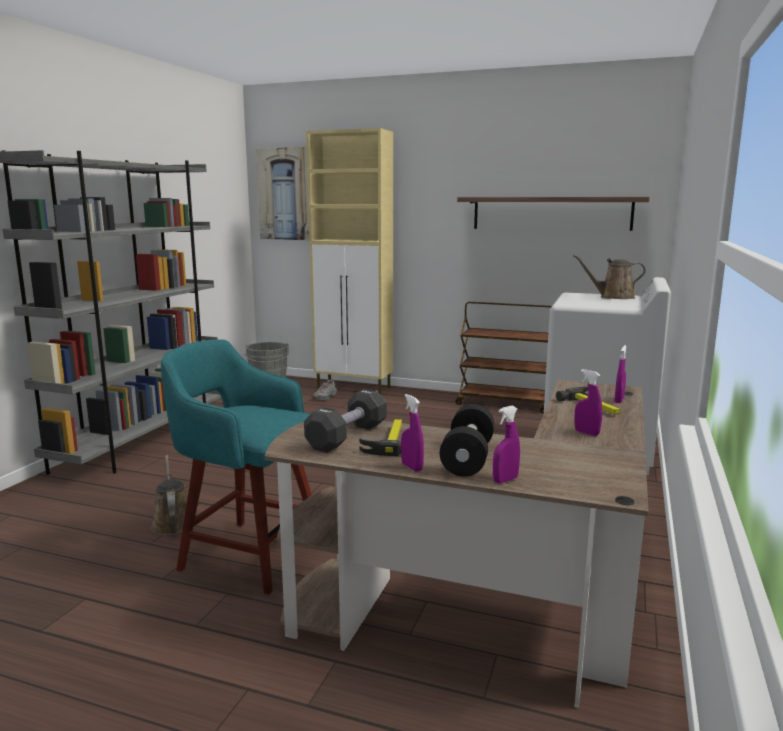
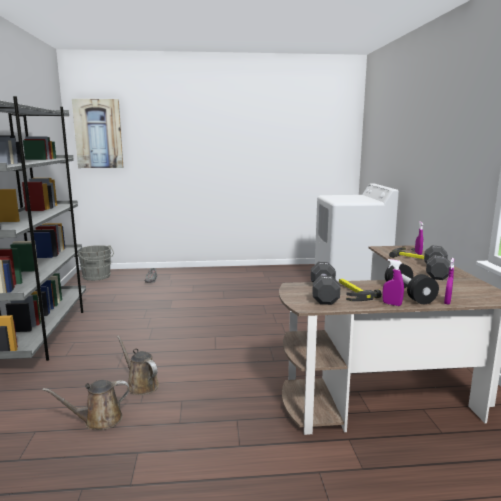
camera: 25 degrees left, 0 degrees up
turquoise stool [161,339,312,595] -> none
beige cabinet [306,128,393,394] -> none
brown cart [455,302,552,414] -> none
shelf [457,197,650,231] -> none
brown watering can [573,255,646,299] -> brown watering can moved to [43,380,130,430]
purple spray bottle [575,369,602,436] -> black dumbbell [424,246,451,280]

